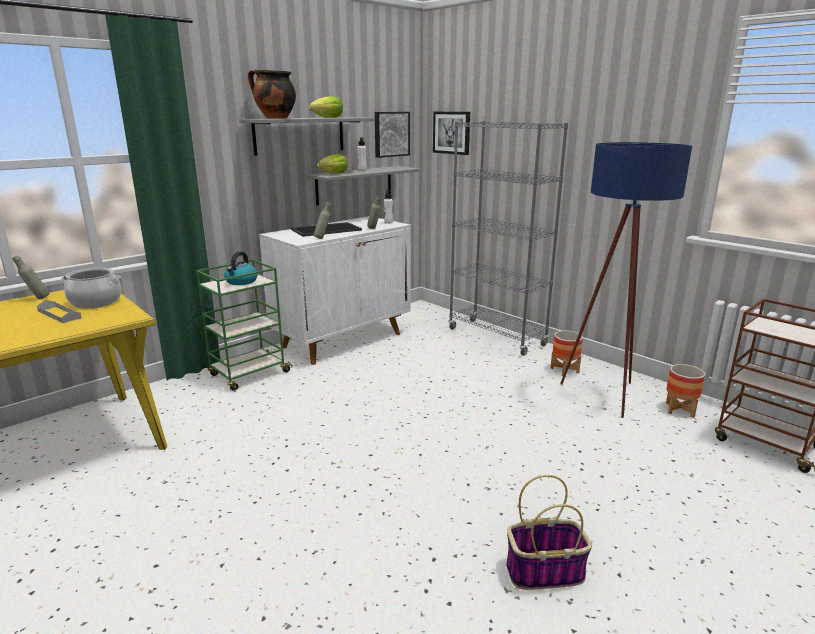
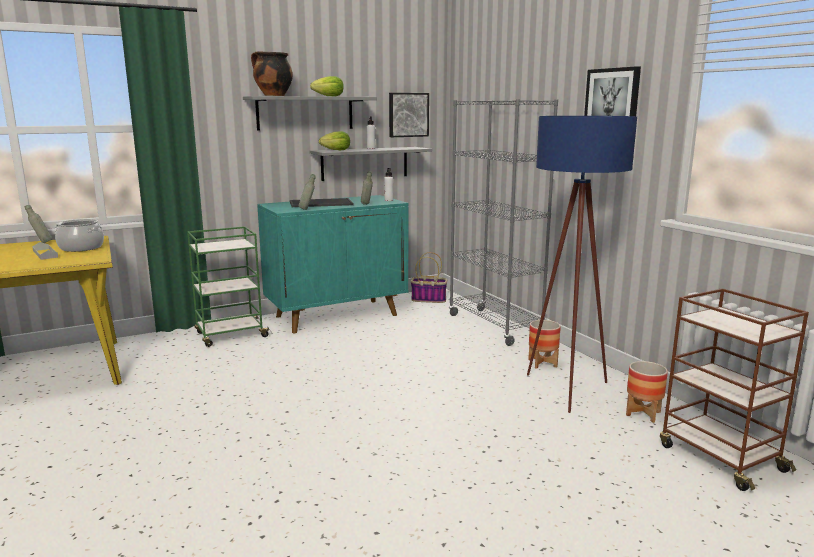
camera: 15 degrees right, 5 degrees down
kettle [224,251,258,285] -> none
white cabinet [259,216,411,365] -> turquoise cabinet [257,195,408,333]
picture [433,112,470,155] -> picture moved to [584,66,641,116]
basket [506,475,592,590] -> basket moved to [411,252,447,303]

